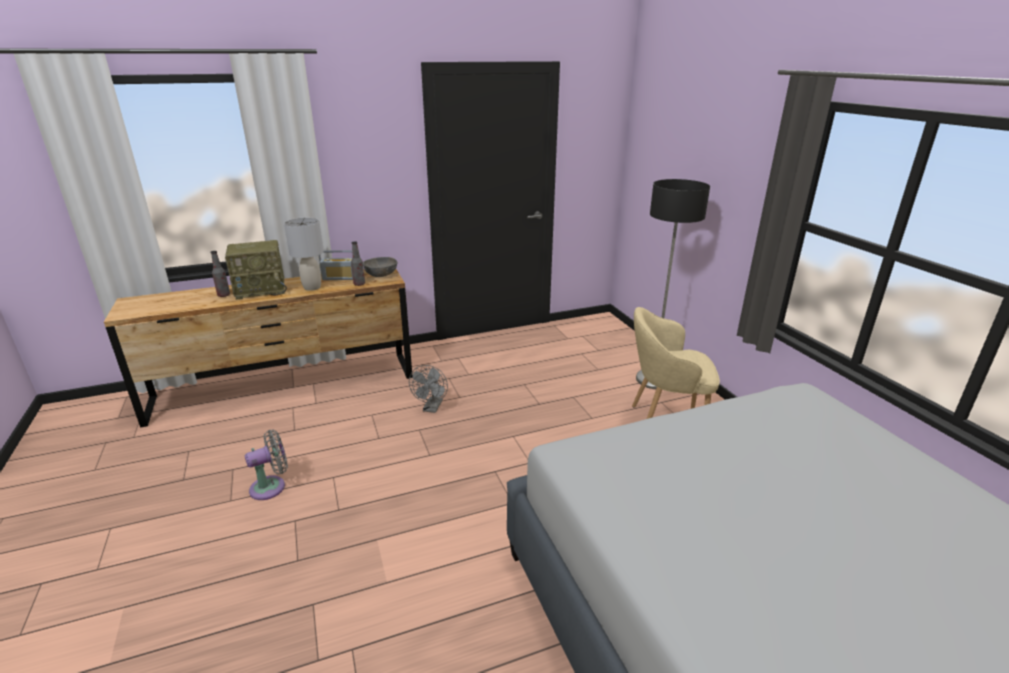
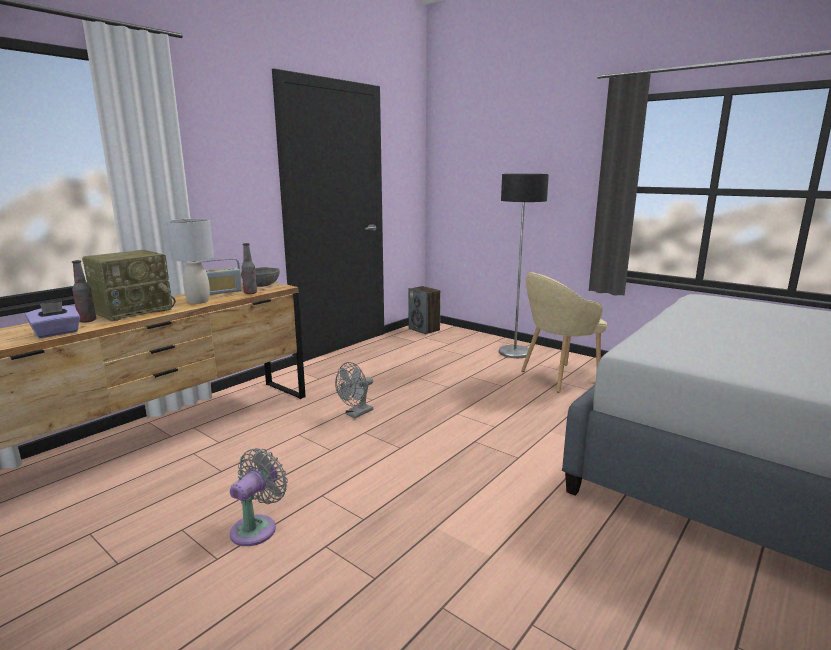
camera: 30 degrees left, 10 degrees down
grey fan [409,365,448,413] -> grey fan turned 60 degrees clockwise [335,362,373,418]
none -> purple tissue box [25,301,80,338]
none -> speaker [408,286,441,334]

